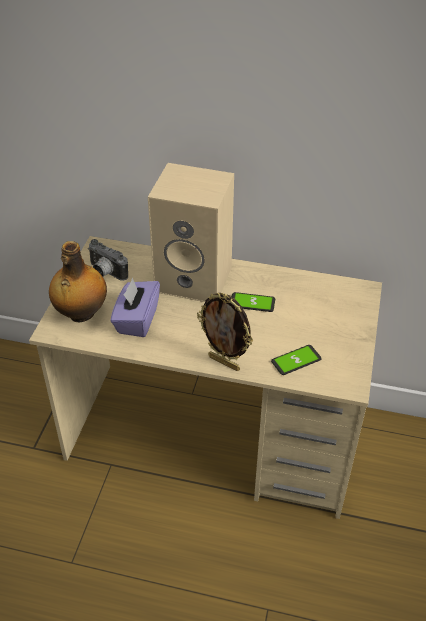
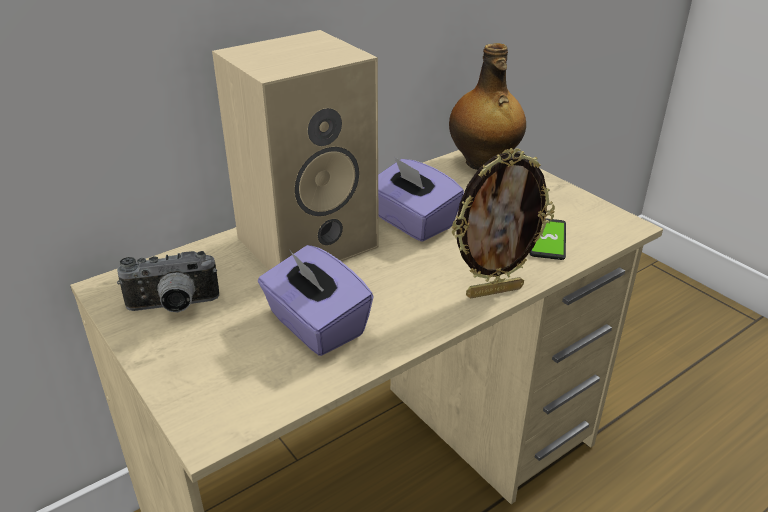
camera: 50 degrees left, 10 degrees down
bottle [49,241,107,322] -> bottle moved to [449,43,526,170]
phone [232,292,275,312] -> purple tissue box [378,156,464,242]

